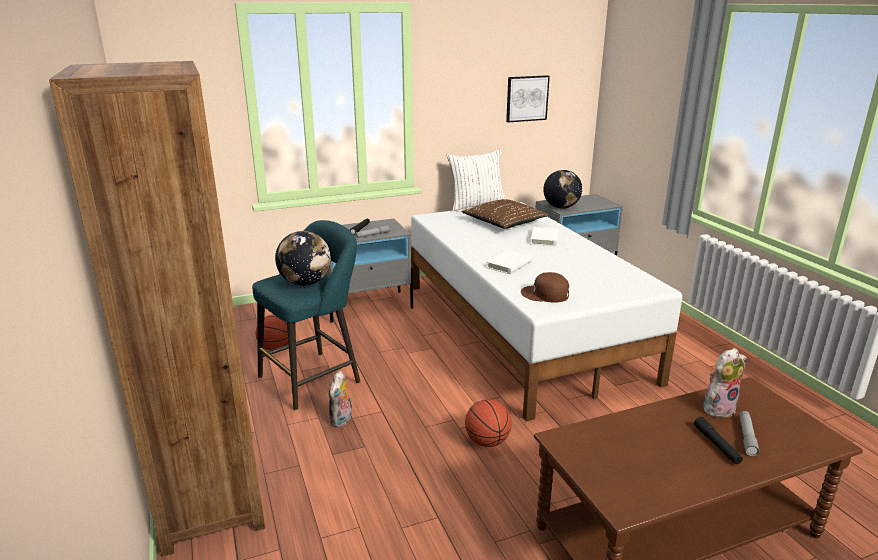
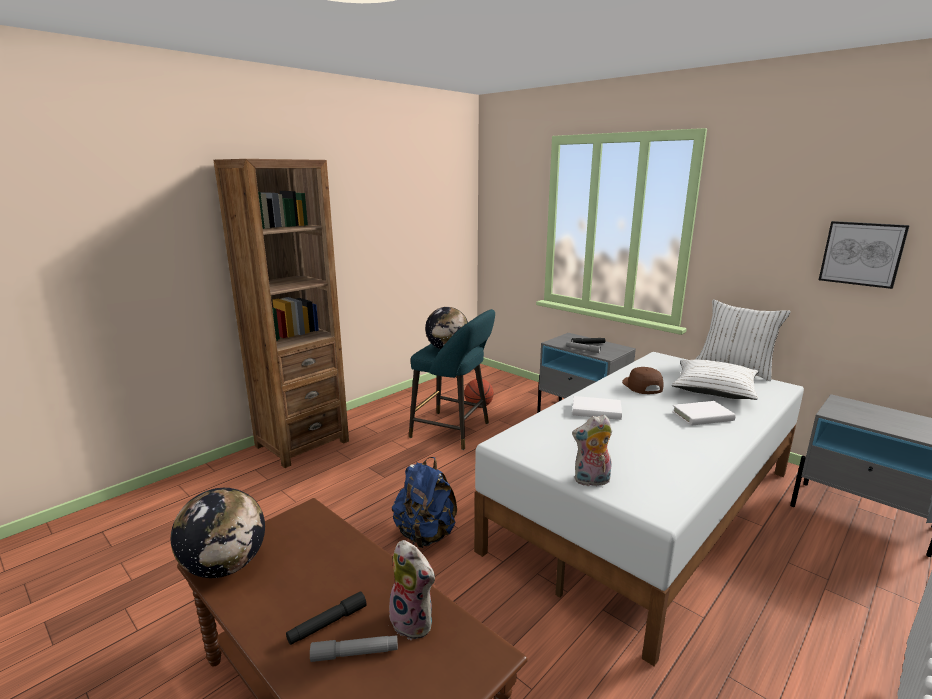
camera: 65 degrees right, 5 degrees down
plush toy [329,371,353,427] -> plush toy moved to [572,415,612,486]
brown pillow [461,199,549,229] -> white pillow [672,360,759,400]
basketball [465,399,512,447] -> blue backpack [392,457,457,548]
brown cap [521,272,569,303] -> brown cap moved to [622,367,663,394]
globe [543,170,582,209] -> globe moved to [171,488,265,578]

